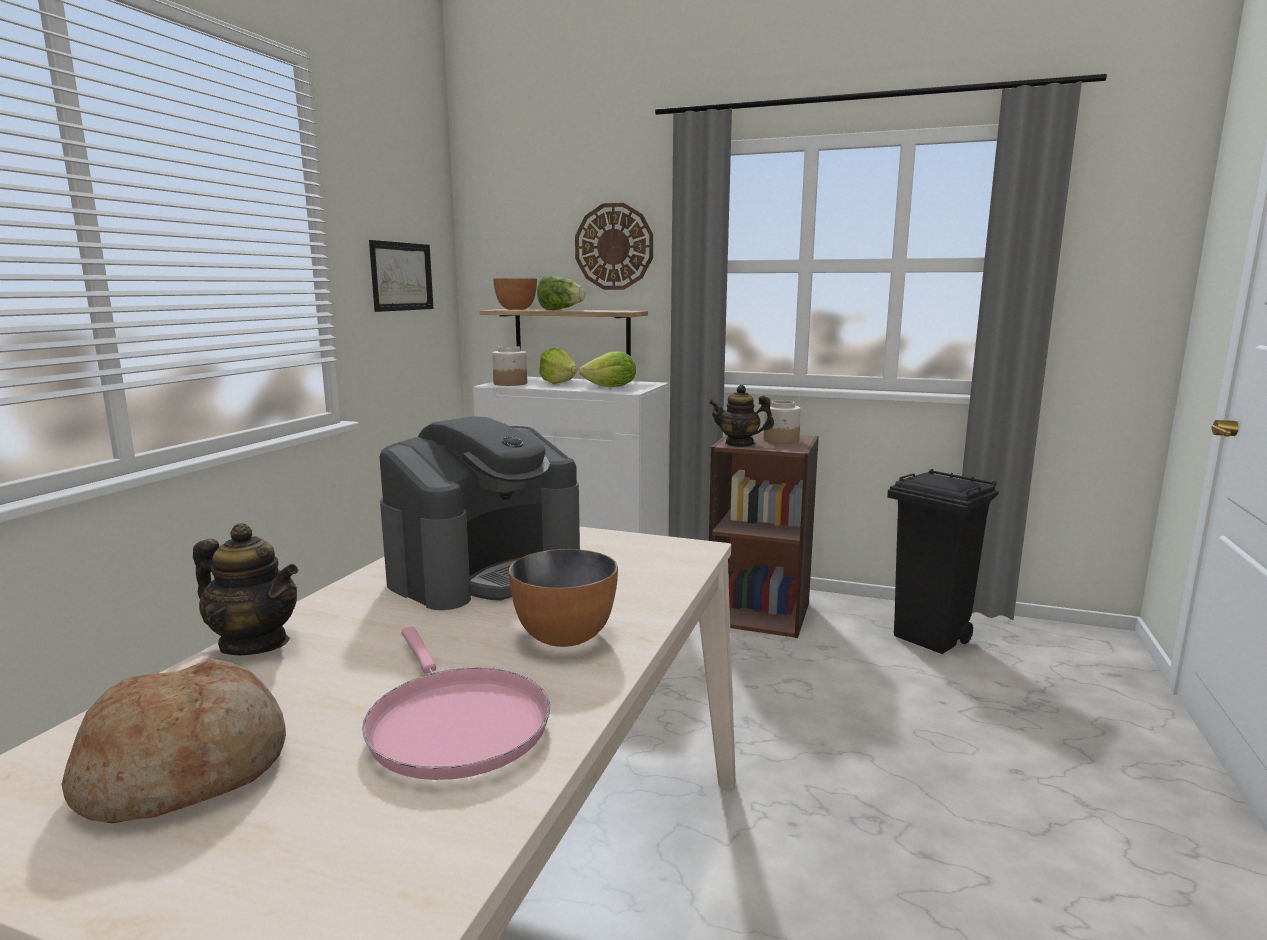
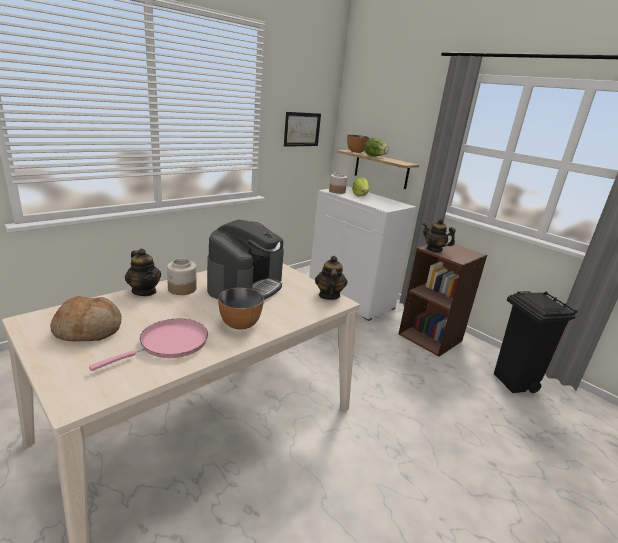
camera: 25 degrees right, 10 degrees up
pink frying pan [362,627,550,780] -> pink frying pan turned 135 degrees counterclockwise [89,319,208,371]
coffee machine [379,416,580,610] -> coffee machine turned 45 degrees counterclockwise [207,220,284,300]
wall clock [575,203,653,290] -> none
lettuce [579,351,636,387] -> none
jar [763,400,801,444] -> jar moved to [167,258,197,295]
none -> teapot [315,256,348,300]

